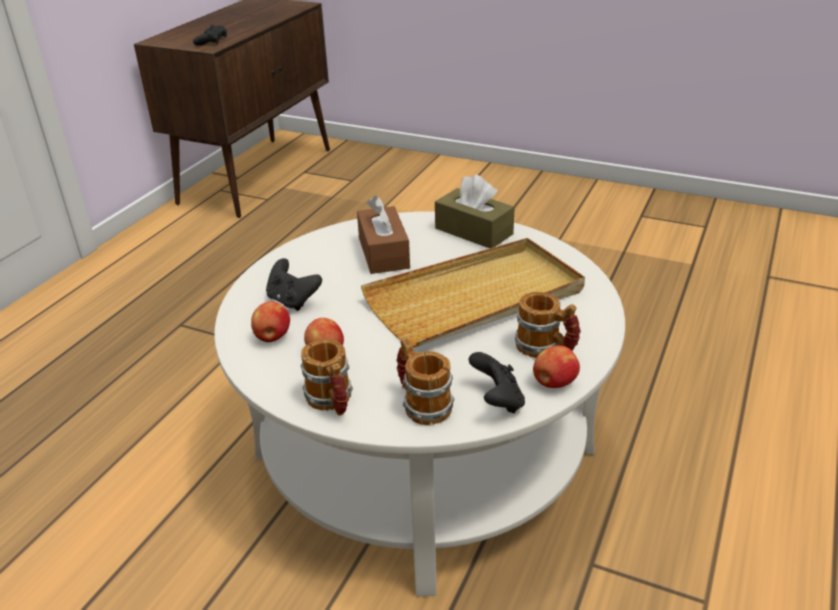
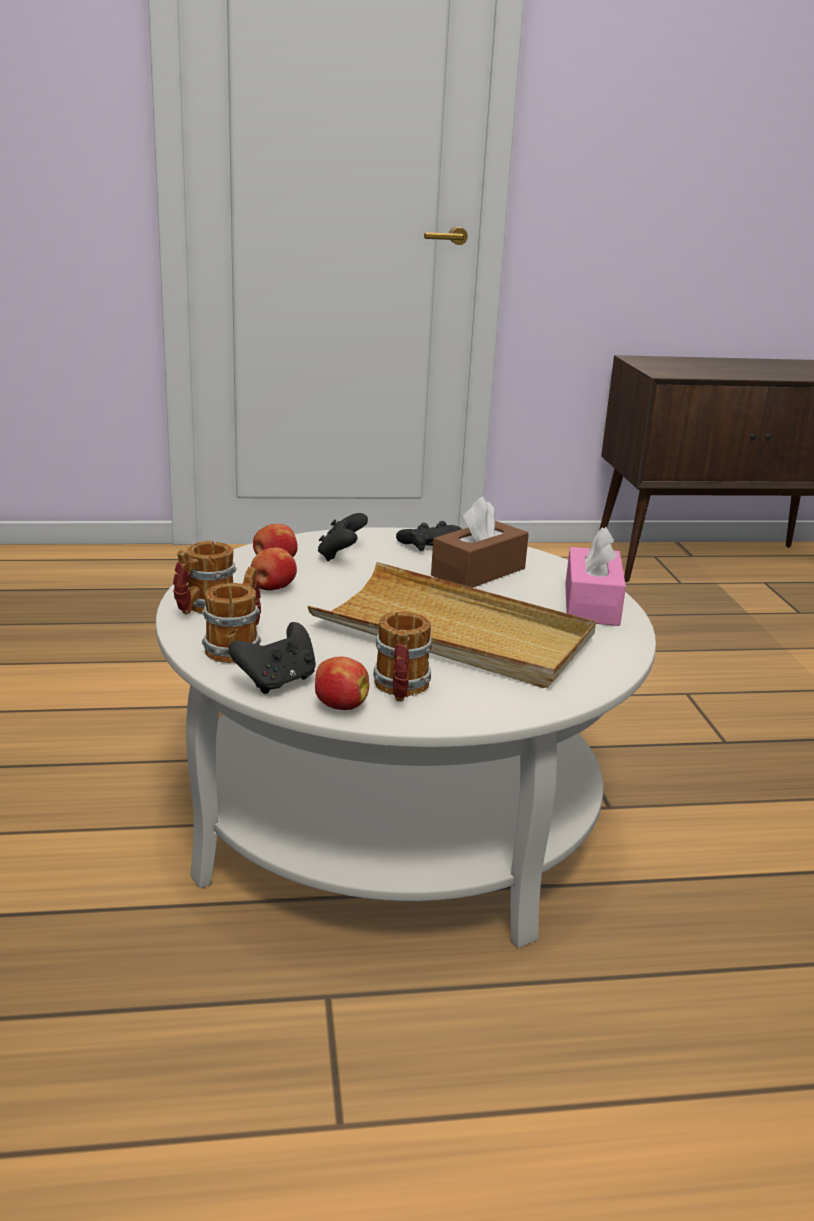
camera: 55 degrees right, 10 degrees down
black game controller [193,25,227,46] -> black game controller moved to [396,521,461,552]
brown tissue box [435,175,515,248] -> pink tissue box [565,527,626,626]

